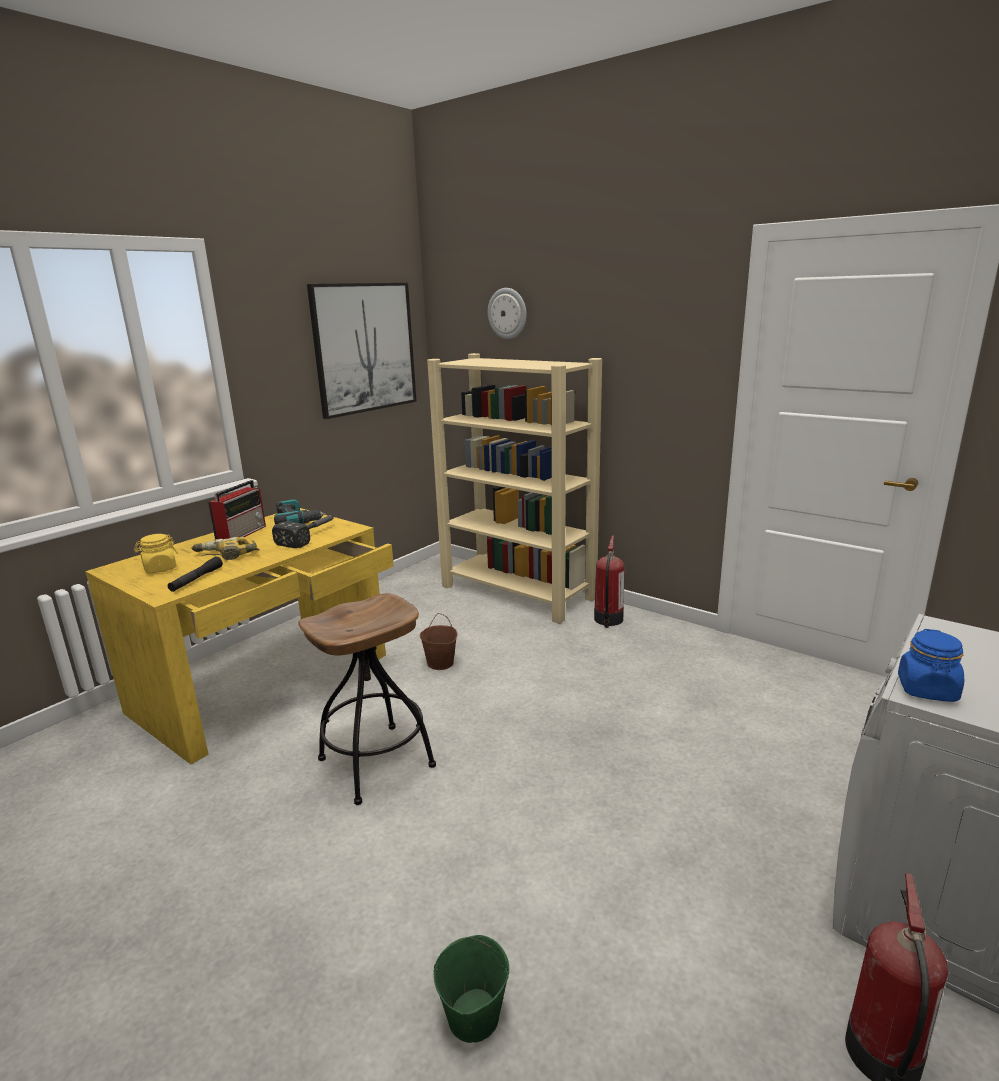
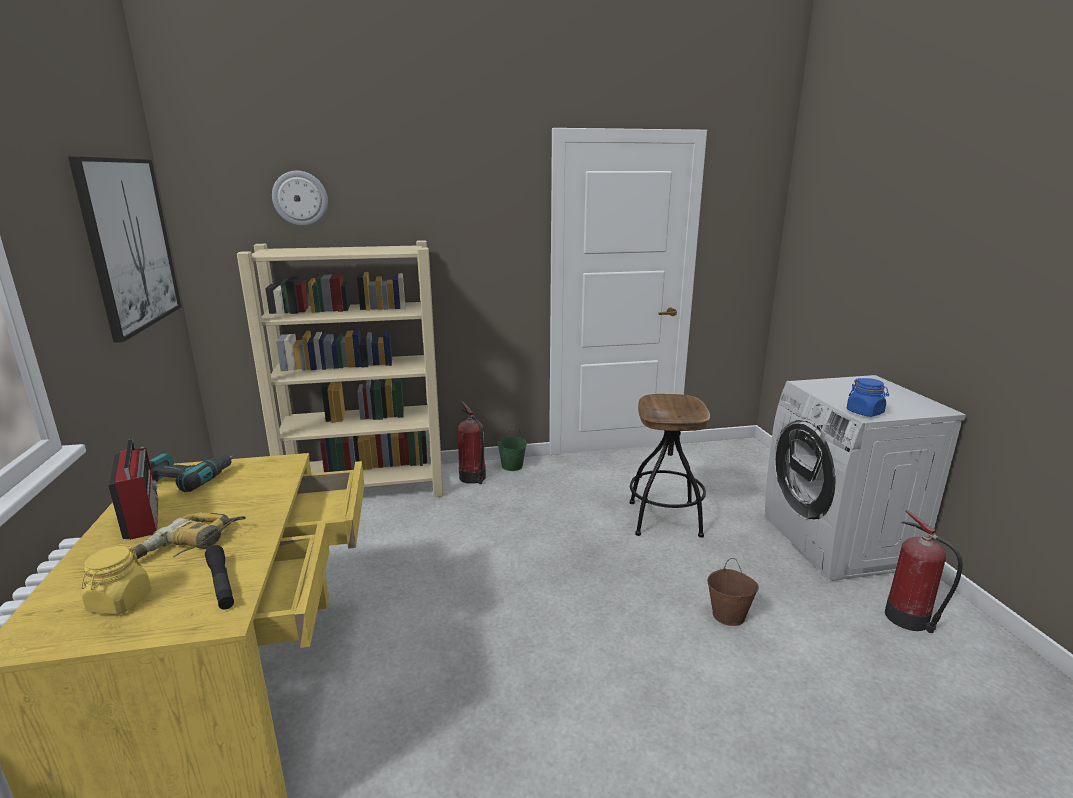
camera: 50 degrees left, 0 degrees up
hammer [272,515,334,548] -> none
brown stool [298,593,436,805] -> brown stool moved to [630,394,710,538]
brown bucket [420,613,458,670] -> brown bucket moved to [707,558,759,626]
green bucket [434,935,509,1043] -> green bucket moved to [497,426,527,471]

